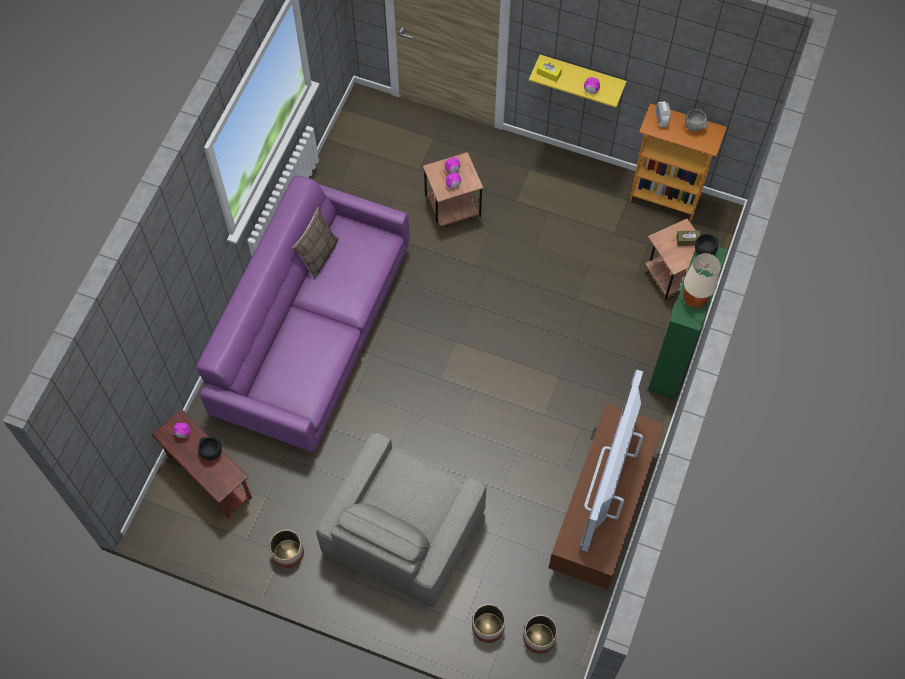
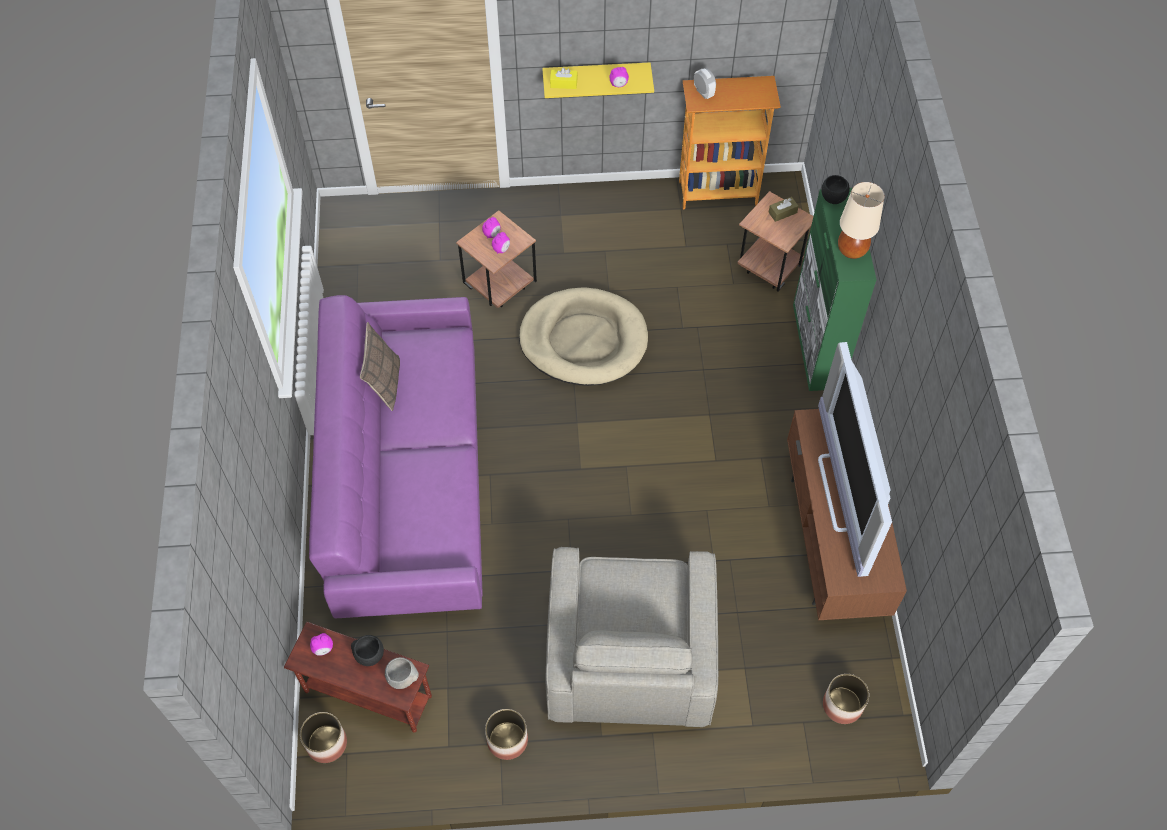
camera: 25 degrees left, 5 degrees down
planter [472,604,505,643] -> planter moved to [300,712,347,763]
grey bowl [685,109,708,132] -> grey bowl moved to [385,657,419,689]
none -> beige dog bed [519,287,648,386]

